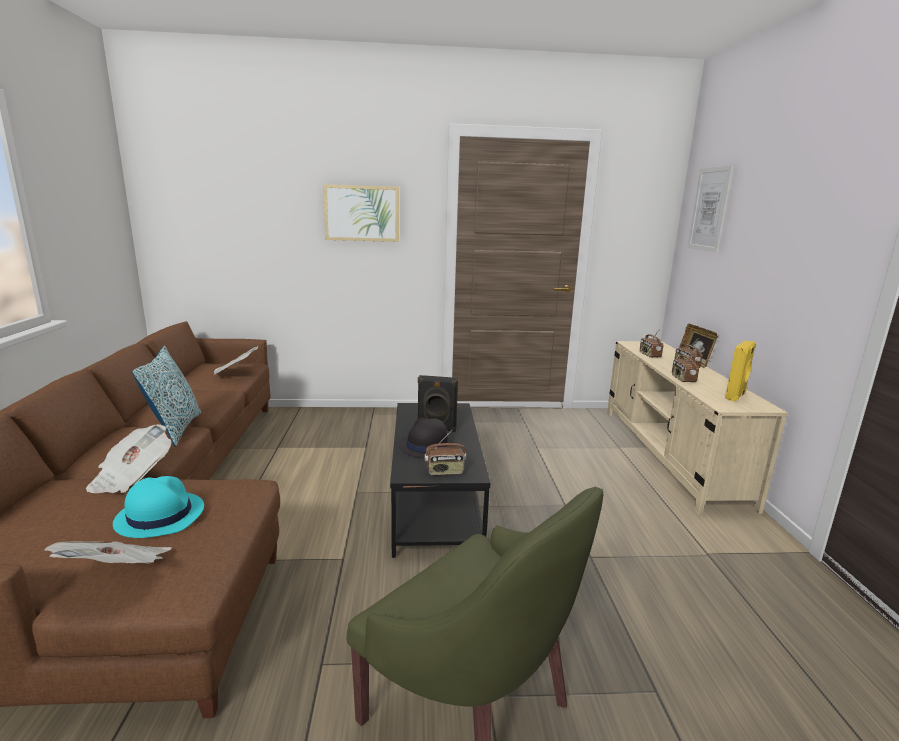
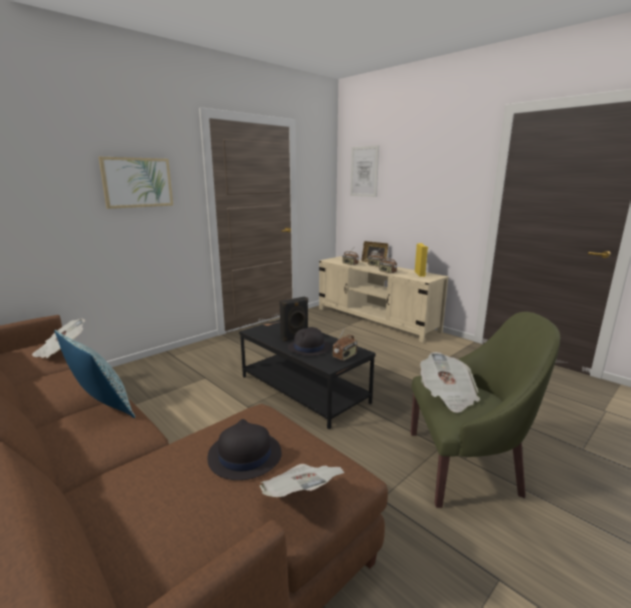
camera: 40 degrees left, 0 degrees up
newspaper [86,424,171,493] -> newspaper moved to [420,352,480,413]
turquoise hat [113,476,204,538] -> black hat [207,419,282,480]

